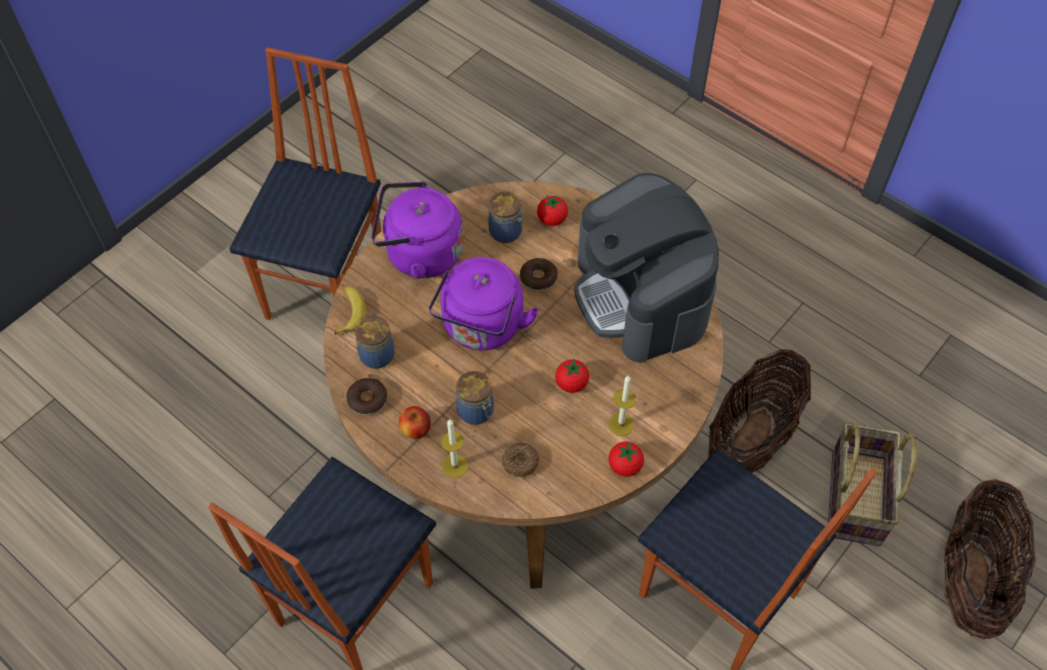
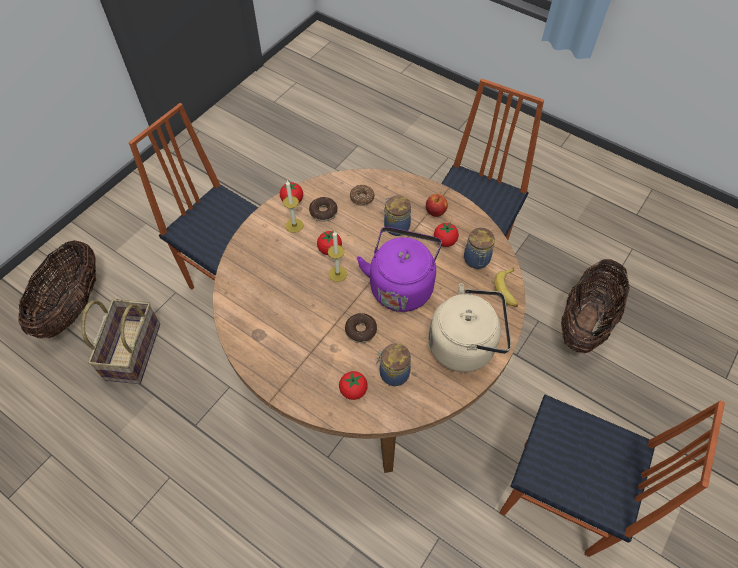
camera: 175 degrees right, 0 degrees up
chair [229,47,381,320] -> chair turned 75 degrees counterclockwise [500,395,725,557]
donut [346,378,387,415] -> donut moved to [309,197,338,222]
purple kettle [371,181,463,279] -> beige kettle [429,283,511,372]
candle [441,419,468,478] -> candle moved to [328,231,347,282]
coffee machine [574,173,719,363] -> none
basket [708,349,811,473] -> basket moved to [561,259,630,353]
none -> tomato [434,223,459,247]

